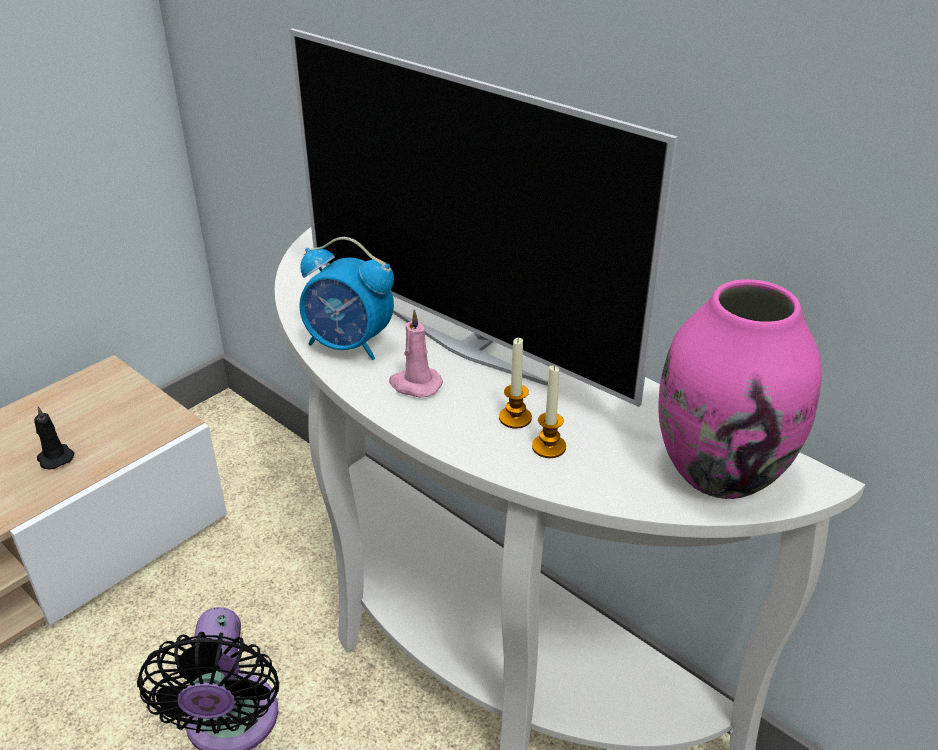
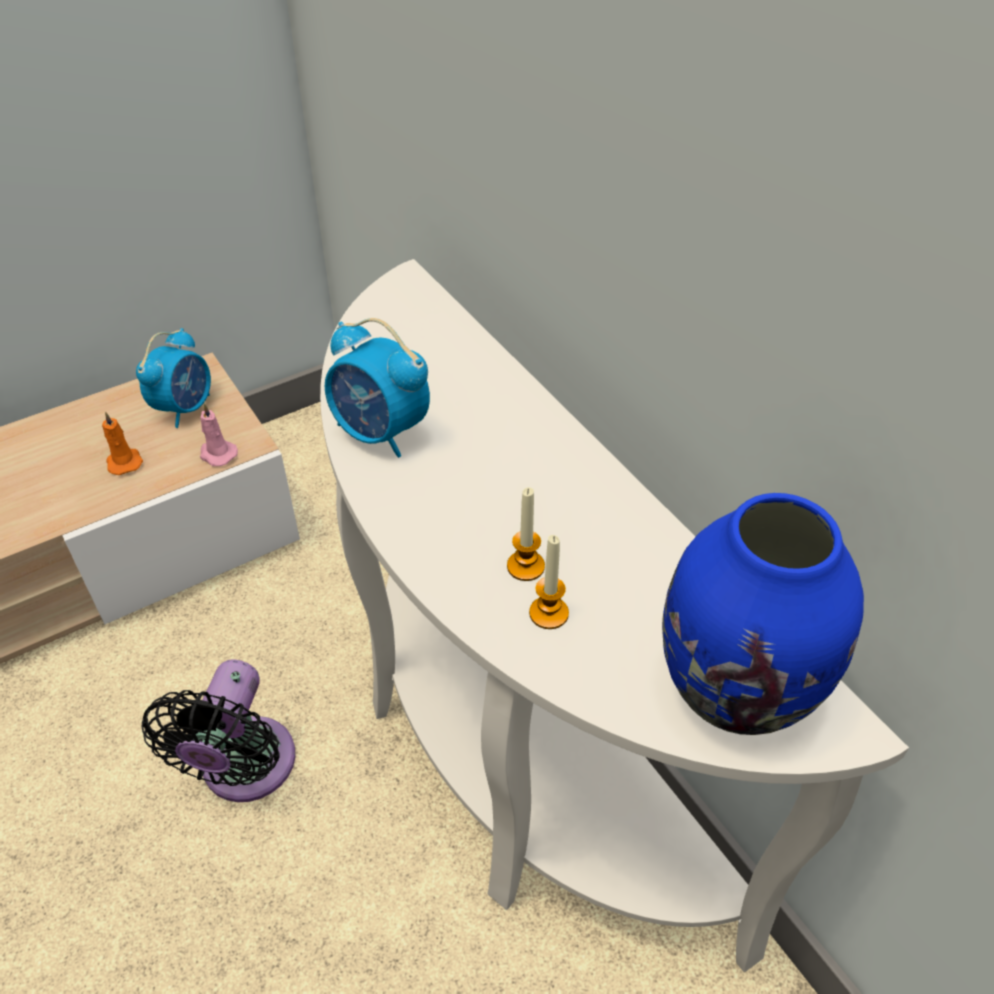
camera: 15 degrees right, 10 degrees up
black candle [34,406,75,470] -> orange candle [102,411,143,475]
television [290,28,678,407] -> none
pink candle [389,309,443,398] -> pink candle moved to [200,403,238,466]
pink vase [658,279,822,499] -> blue vase [662,493,864,735]
none -> alarm clock [136,328,211,428]

